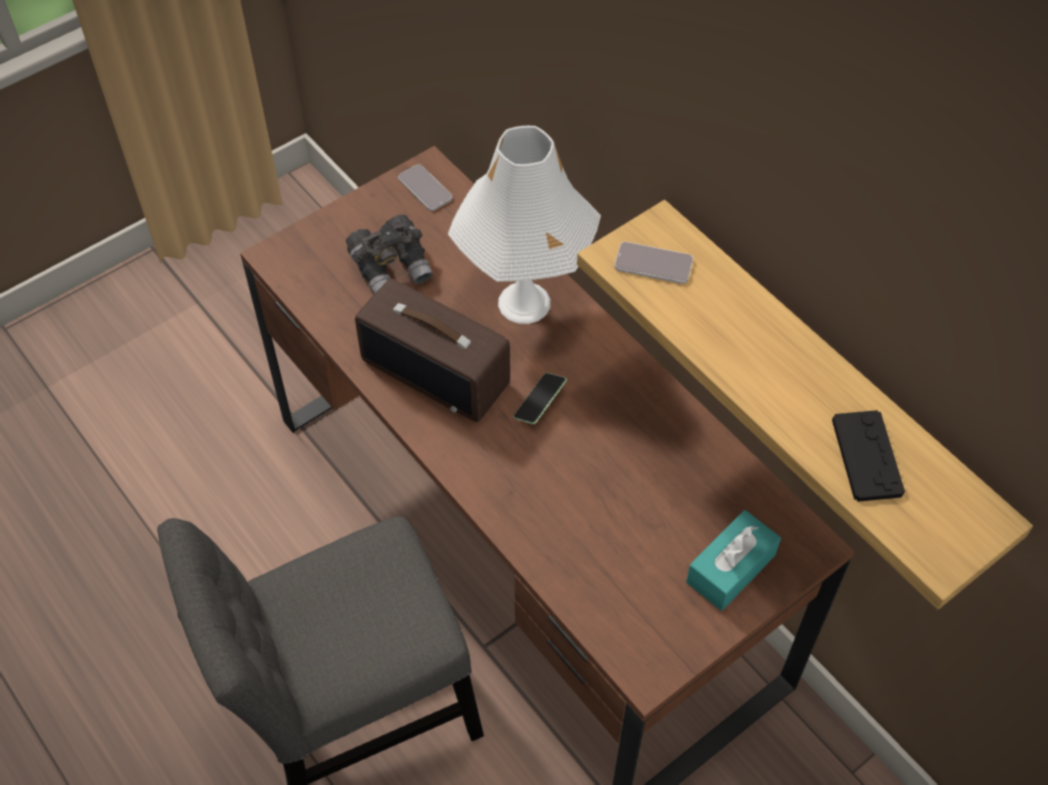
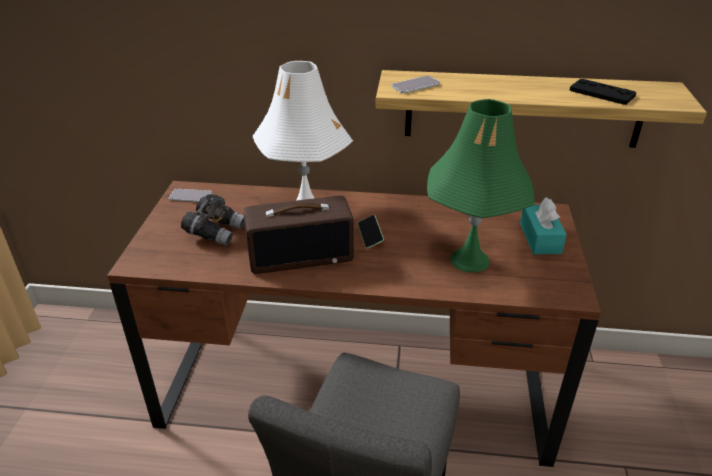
camera: 45 degrees left, 20 degrees down
none -> green table lamp [427,99,534,272]

